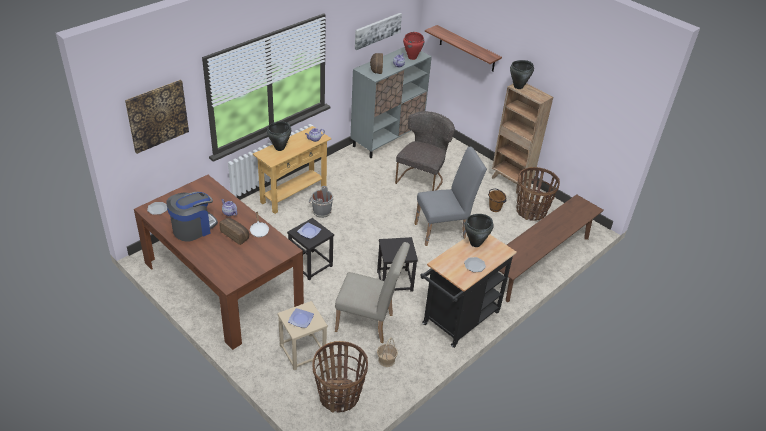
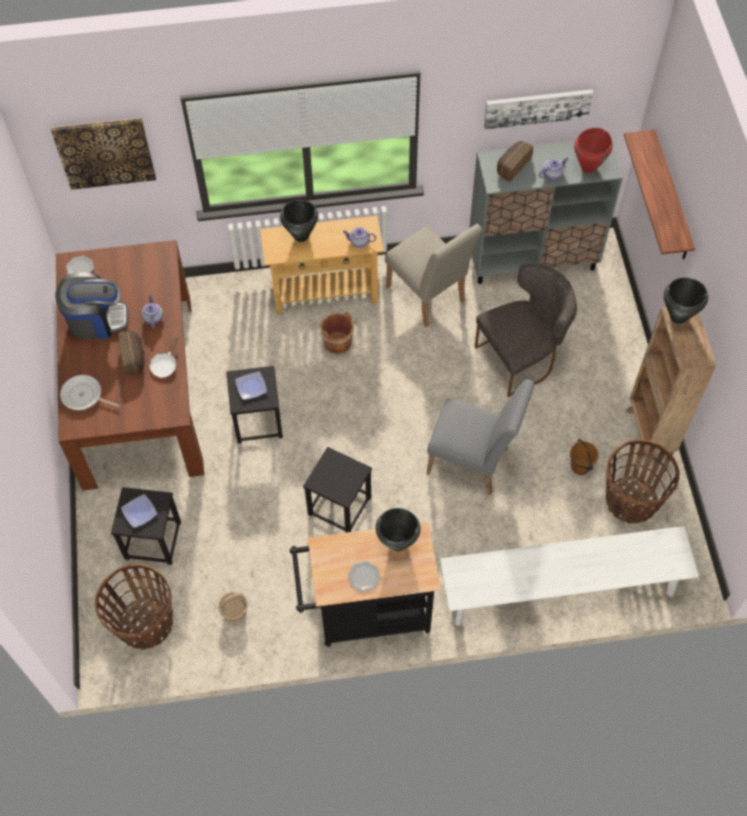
camera: 40 degrees right, 20 degrees up
beige stool [277,301,328,370] -> black stool [111,487,181,565]
grey bucket [309,186,333,218] -> brown bucket [317,311,354,355]
beige chair [335,242,410,343] -> beige chair moved to [385,224,482,327]
brown bench [500,194,604,302] -> white bench [440,526,699,626]
none -> frying pan [60,375,120,410]

